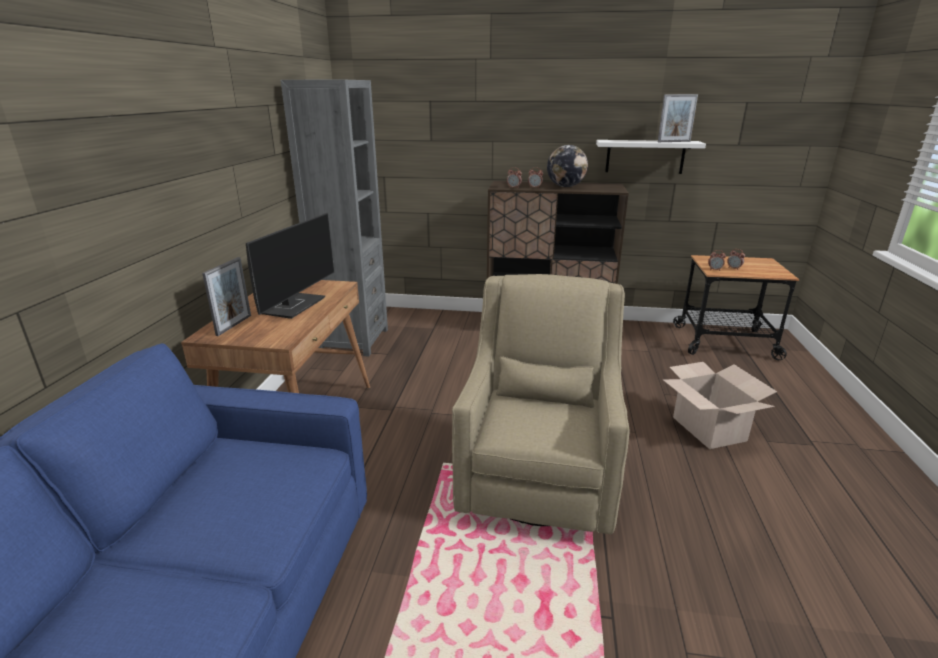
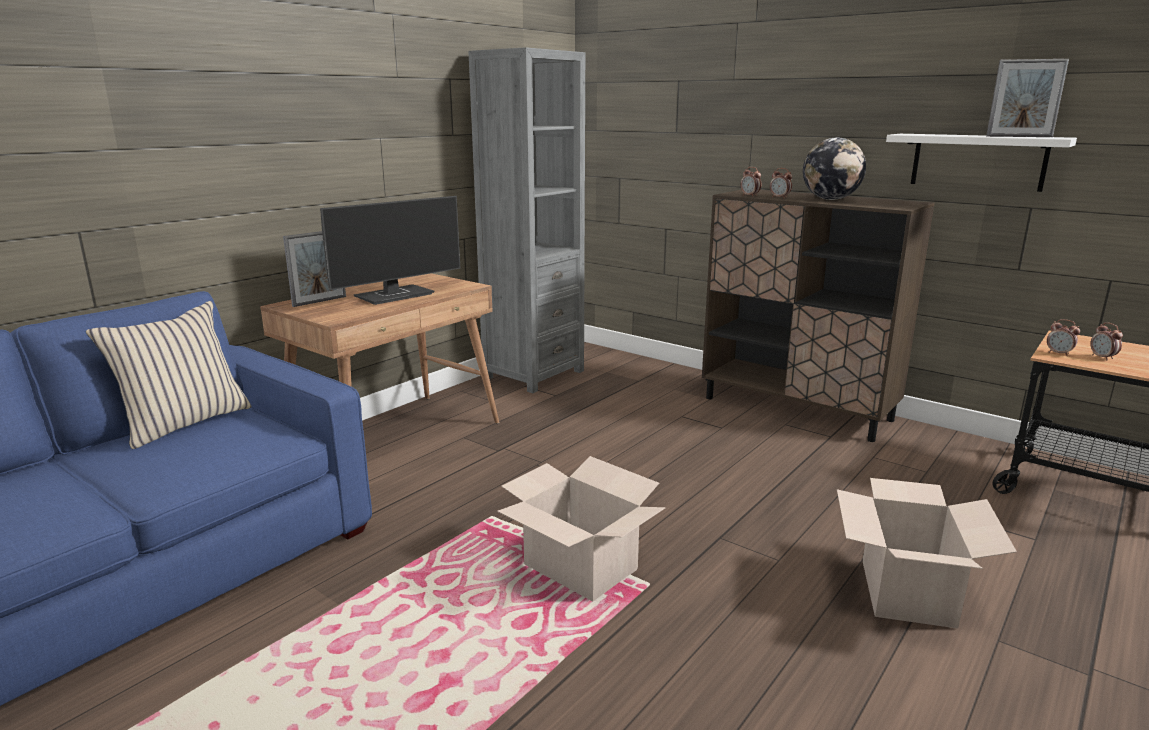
camera: 30 degrees right, 5 degrees down
beige armchair [452,274,630,534] -> cardboard box [497,456,665,601]
none -> beige pillow [86,301,252,449]

